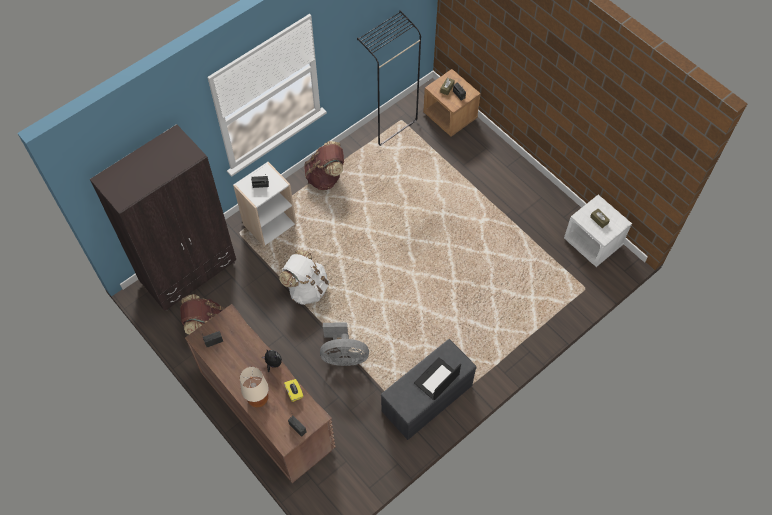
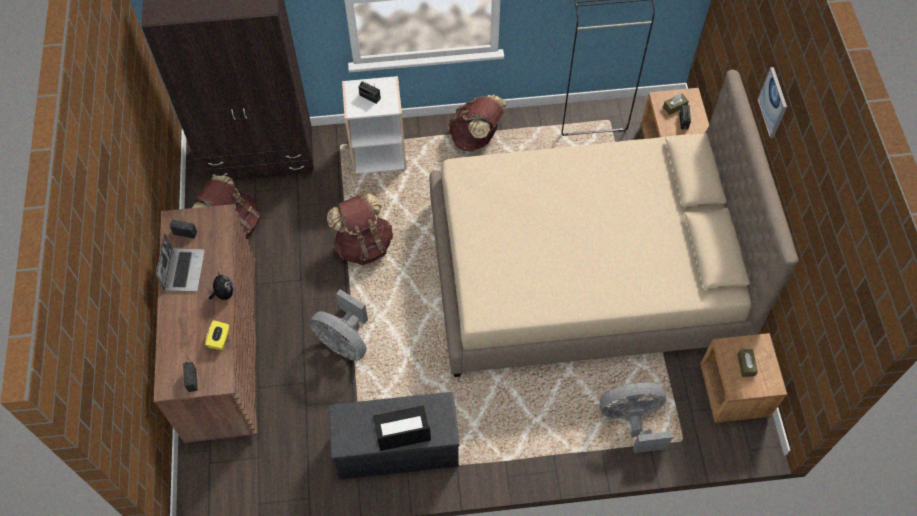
camera: 35 degrees right, 0 degrees up
beige table lamp [240,367,269,407] -> none
white backpack [279,250,329,305] -> brown backpack [327,193,393,265]
white nightstand [564,195,632,267] -> brown nightstand [700,333,787,423]
none -> laptop [156,233,205,292]
none -> beige bed [429,70,798,377]
none -> grey fan [599,383,673,453]
none -> picture [758,67,787,138]

